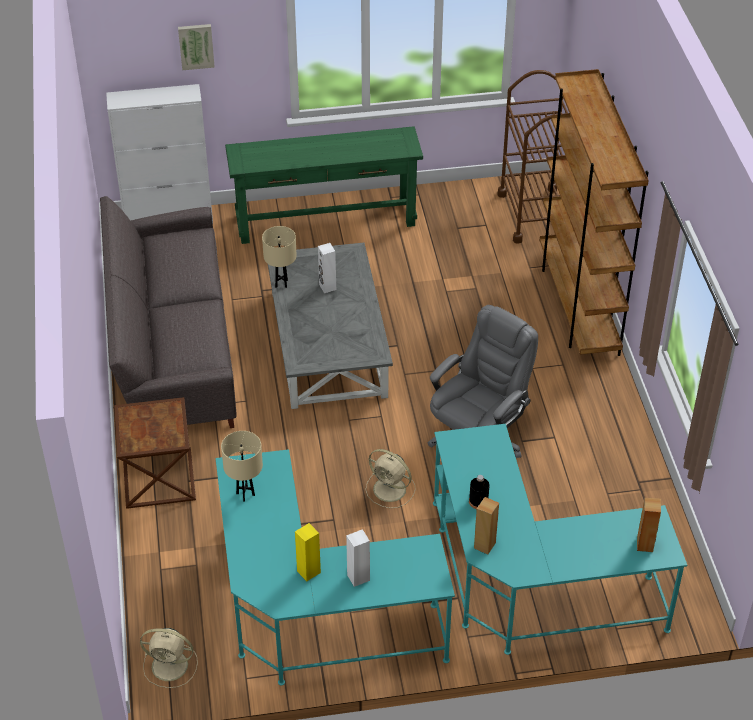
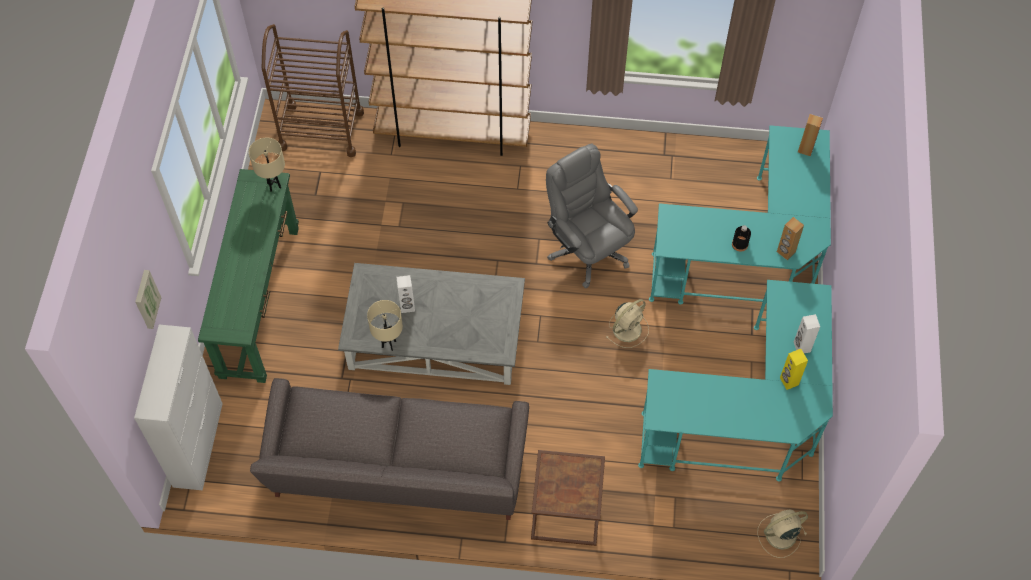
camera: 75 degrees left, 15 degrees up
beige fan [140,628,198,688] -> beige fan turned 135 degrees counterclockwise [757,510,808,558]
beige table lamp [221,431,263,502] -> beige table lamp moved to [249,137,285,192]

